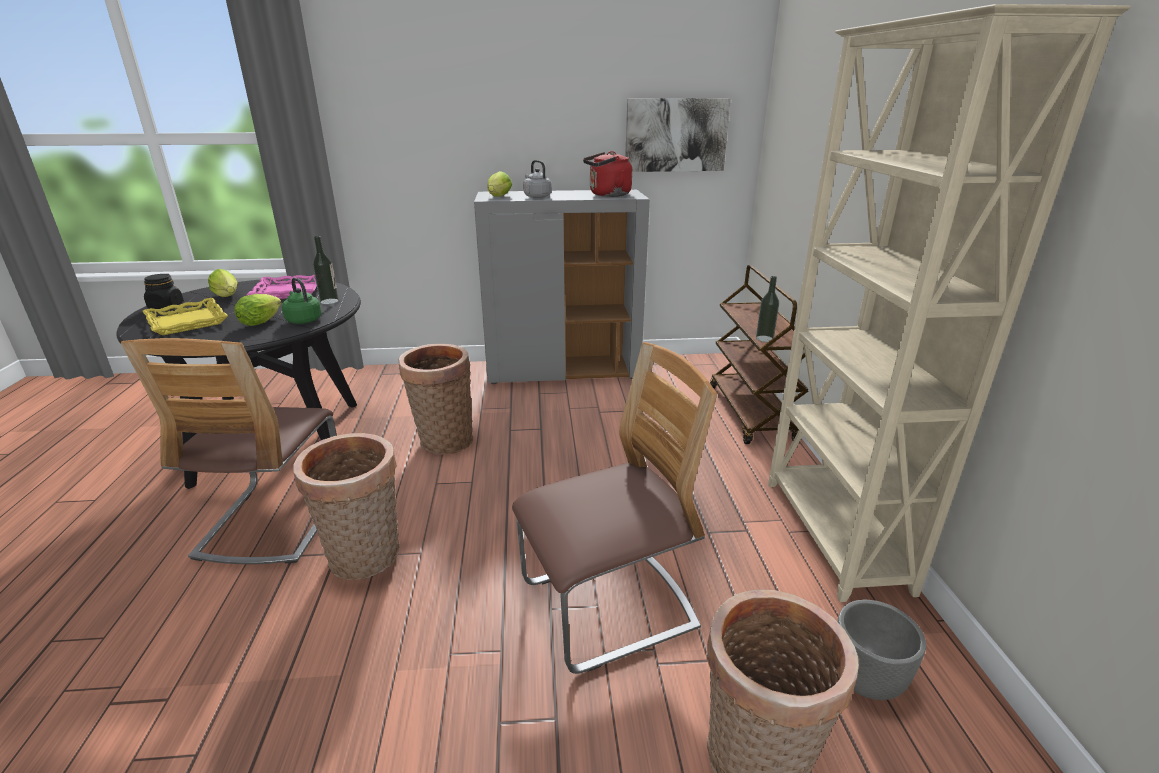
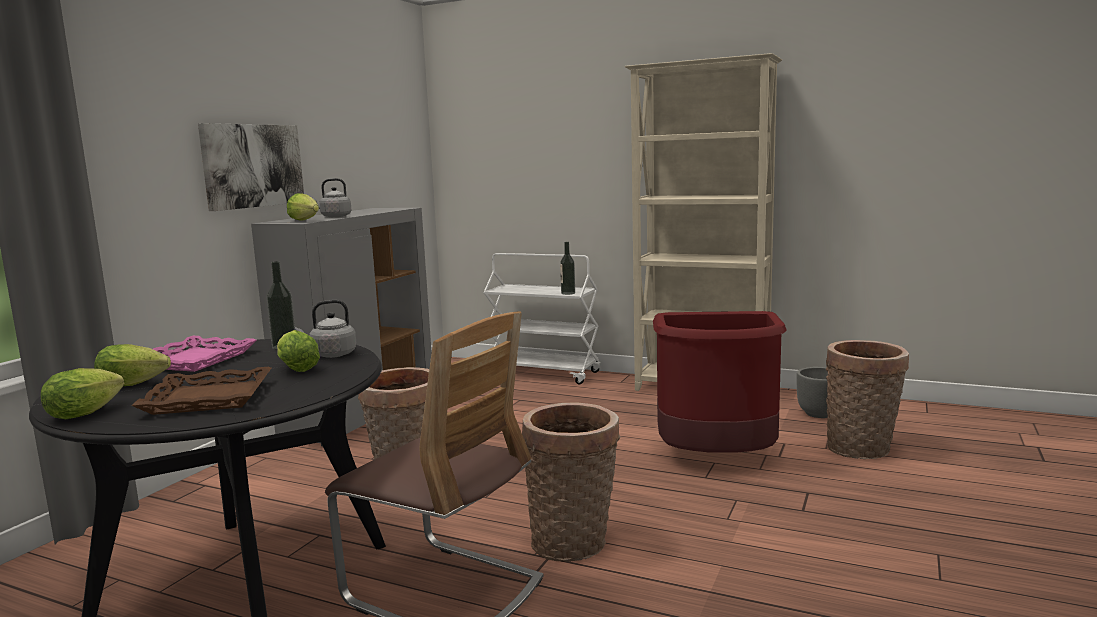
camera: 60 degrees left, 15 degrees down
yellow tray [143,298,228,335] -> brown tray [131,367,271,415]
black jar [144,274,184,309] -> lettuce [41,368,124,419]
green kettle [282,278,321,324] -> grey kettle [295,300,357,358]
chair [512,342,717,674] -> red trash can [653,311,787,453]
red kettle [583,151,632,197] -> none
picture [625,98,731,172] -> picture moved to [198,123,304,211]
brown cart [710,265,812,444] -> white cart [483,253,601,385]

